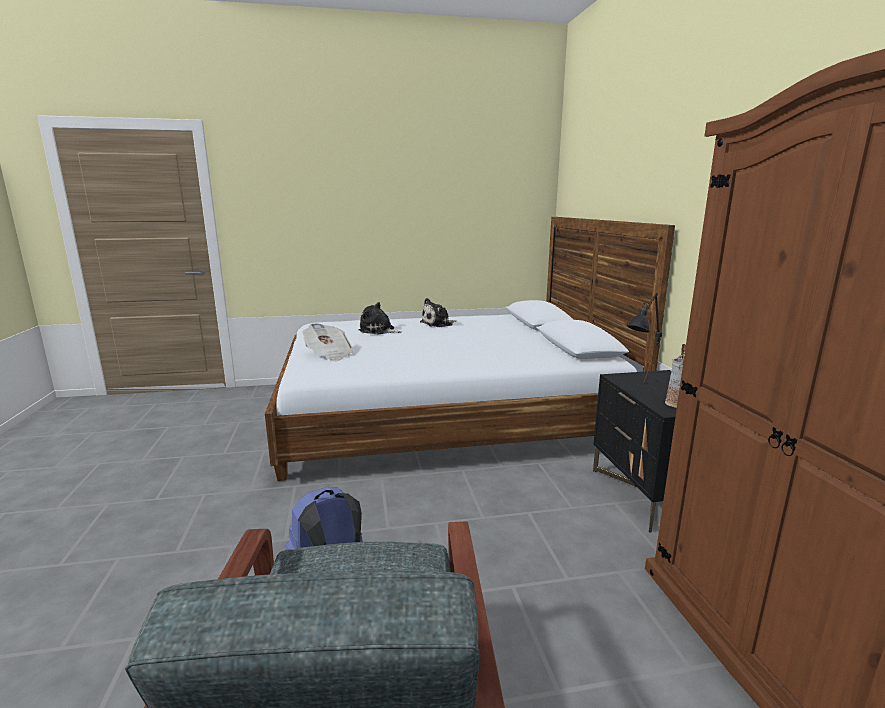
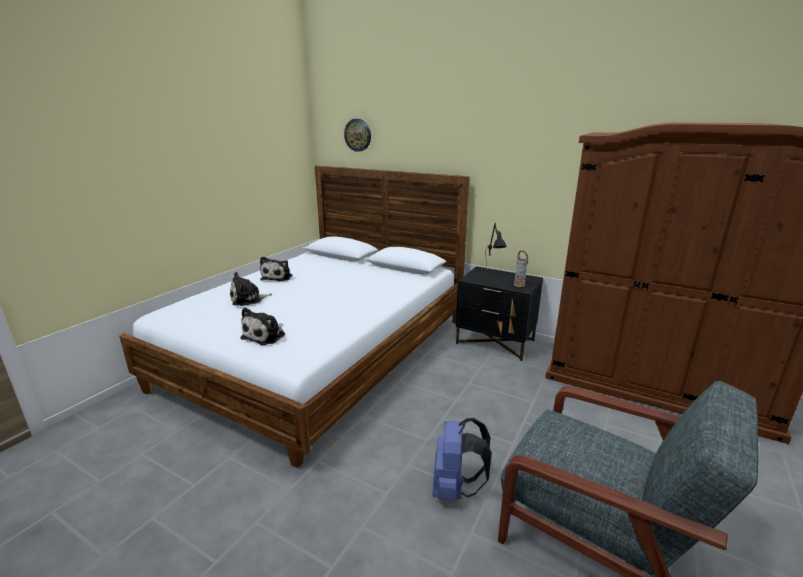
camera: 50 degrees left, 5 degrees up
newspaper [302,323,354,362] -> plush toy [240,308,285,345]
none -> wall clock [344,119,371,152]

